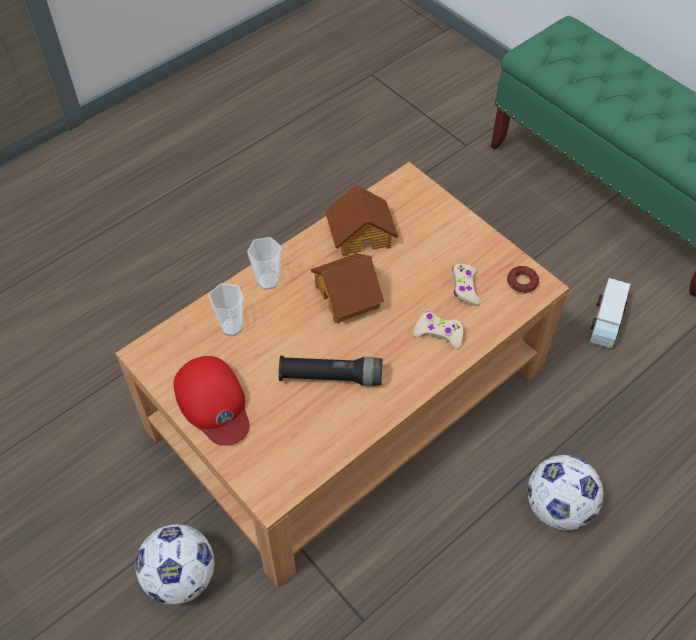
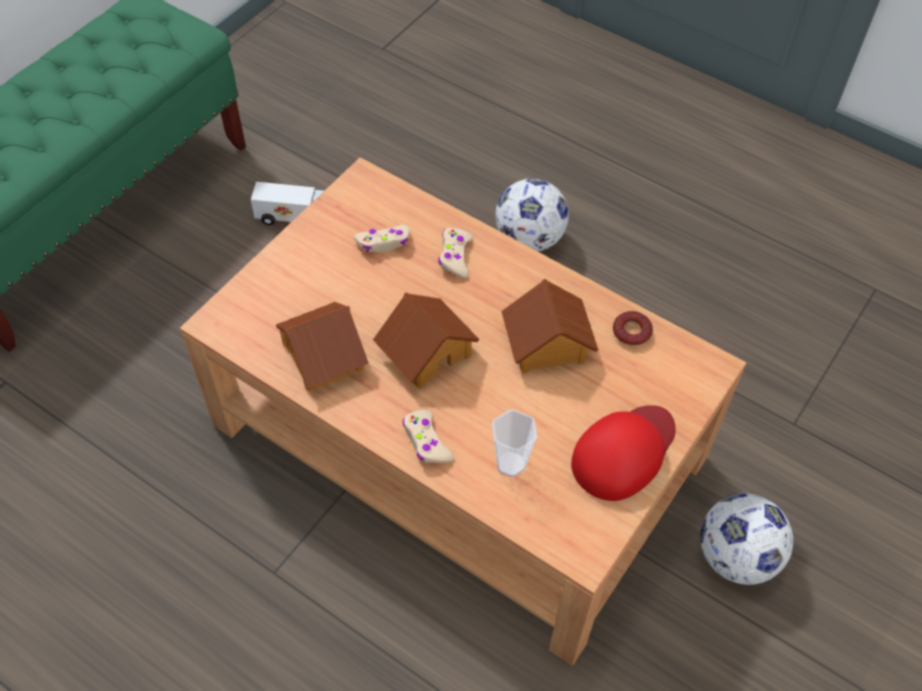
camera: 105 degrees left, 0 degrees up
cup [247,237,282,290] -> beige game controller [403,410,454,463]
black flashlight [279,356,382,386] -> toy house [501,279,598,373]
donut [507,266,539,294] -> donut moved to [613,311,653,346]

